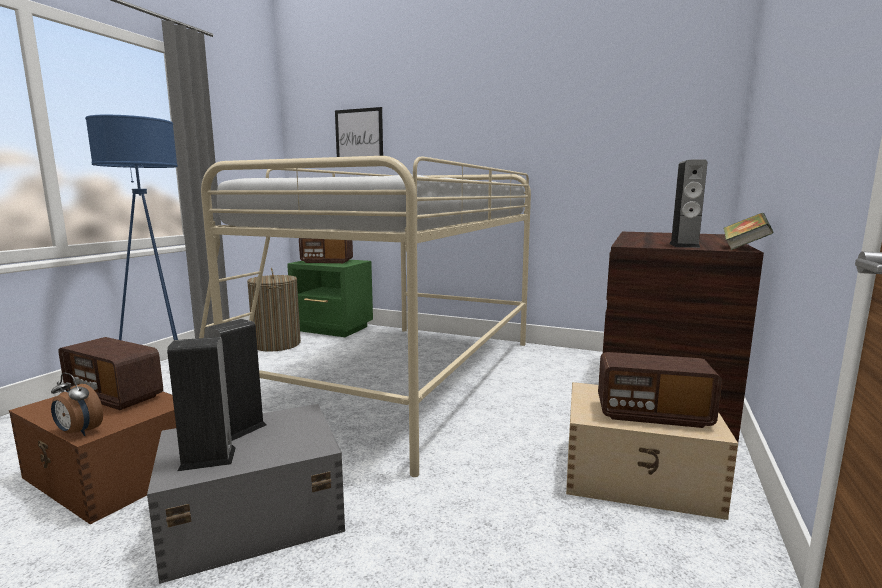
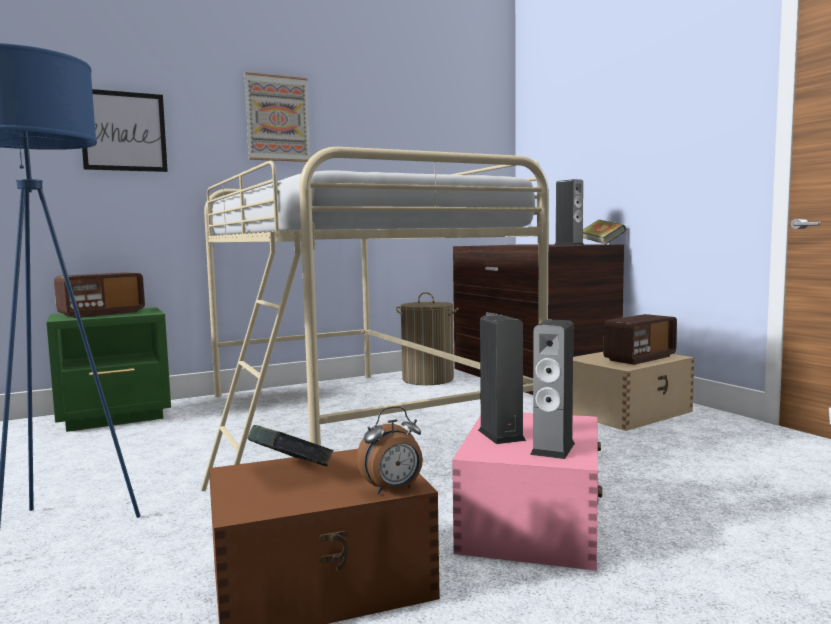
camera: 50 degrees left, 5 degrees down
radio [59,337,163,410] -> book [247,425,334,466]
grey storage box [147,404,345,584] -> pink storage box [452,413,602,571]
laundry basket [247,268,301,351] -> laundry basket moved to [396,292,459,385]
none -> picture [244,72,310,162]

